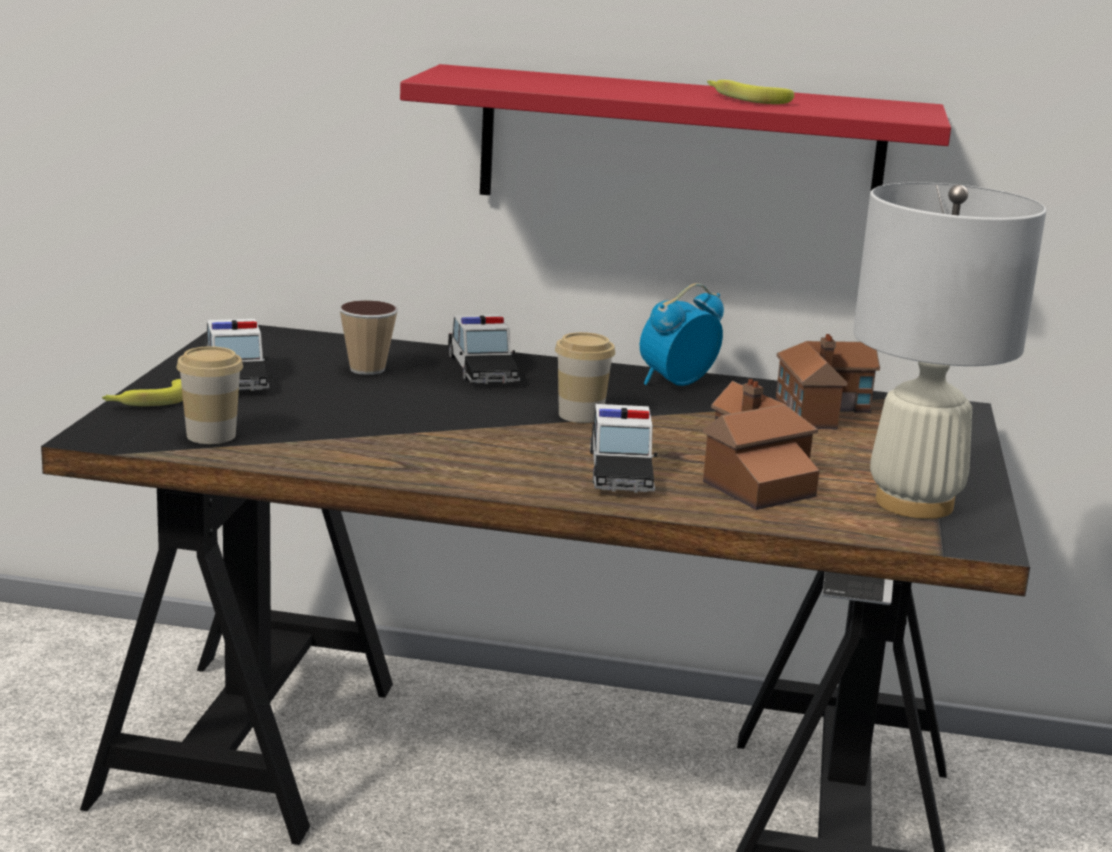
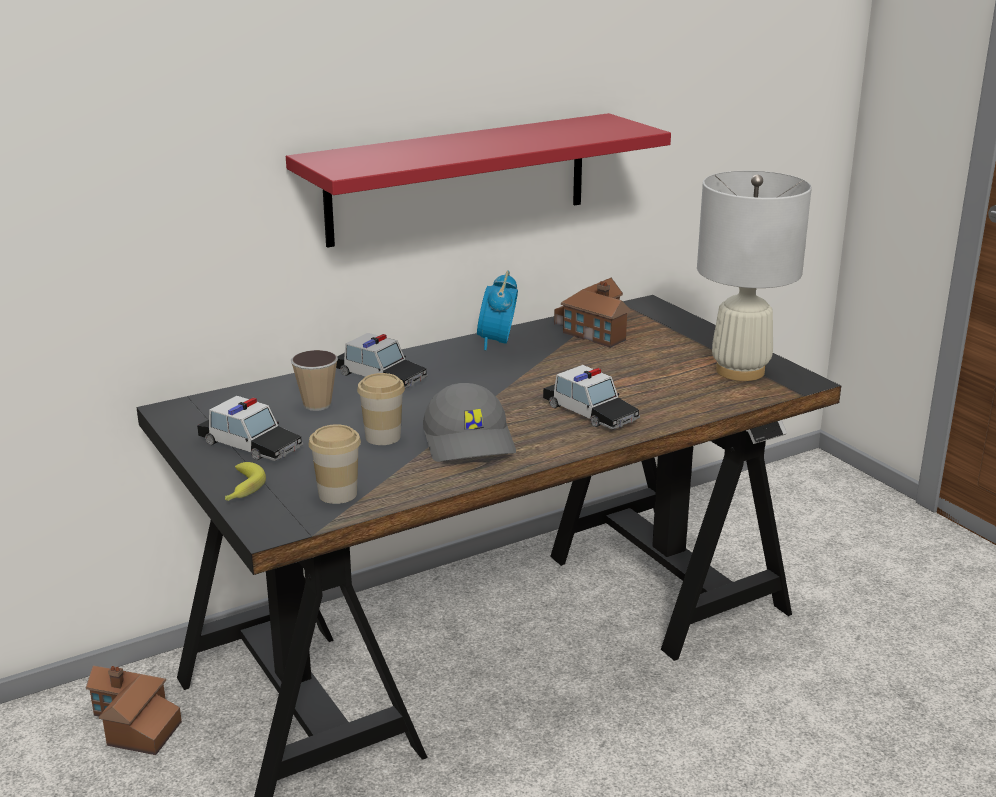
camera: 40 degrees left, 5 degrees up
cup [555,332,615,423] -> cup moved to [357,373,405,445]
toy house [703,379,819,510] -> toy house moved to [86,665,182,755]
banana [707,80,794,104] -> none
none -> grey cap [423,383,516,462]

